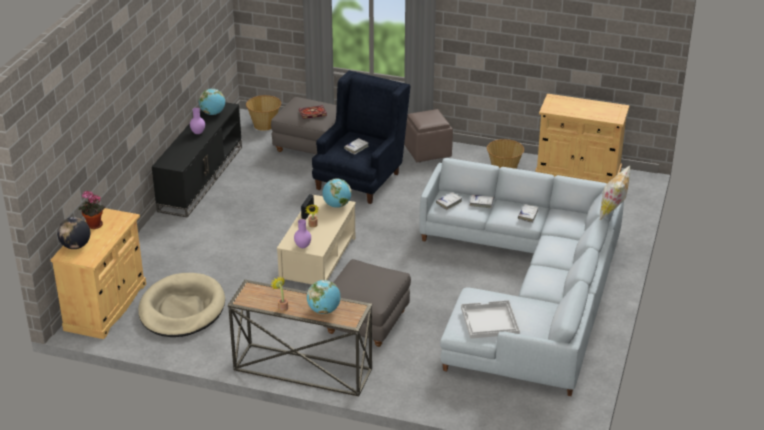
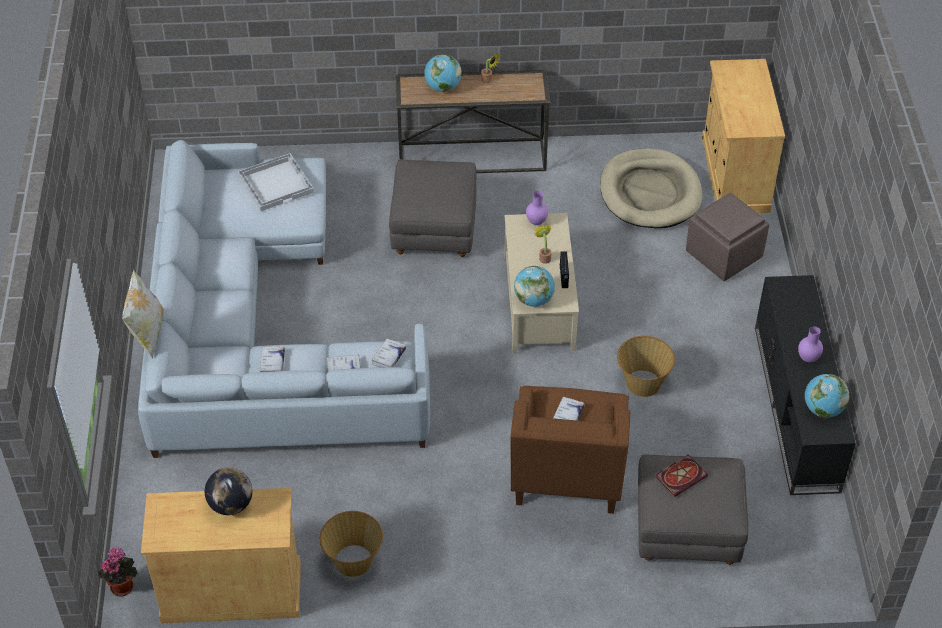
camera: 160 degrees right, 15 degrees up
globe [57,217,90,249] -> globe moved to [205,468,252,515]
potted plant [79,191,105,229] -> potted plant moved to [98,547,137,597]
basket [246,95,281,131] -> basket moved to [617,336,675,397]
blue armchair [312,70,410,204] -> brown armchair [511,386,630,514]
brown ottoman [404,109,453,162] -> brown ottoman moved to [686,192,769,281]

